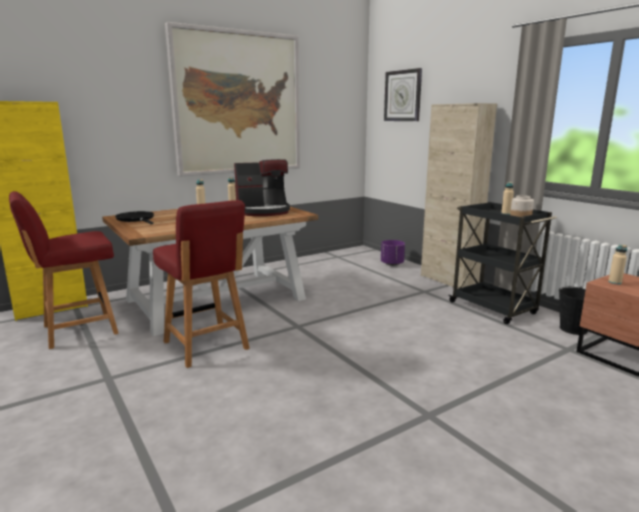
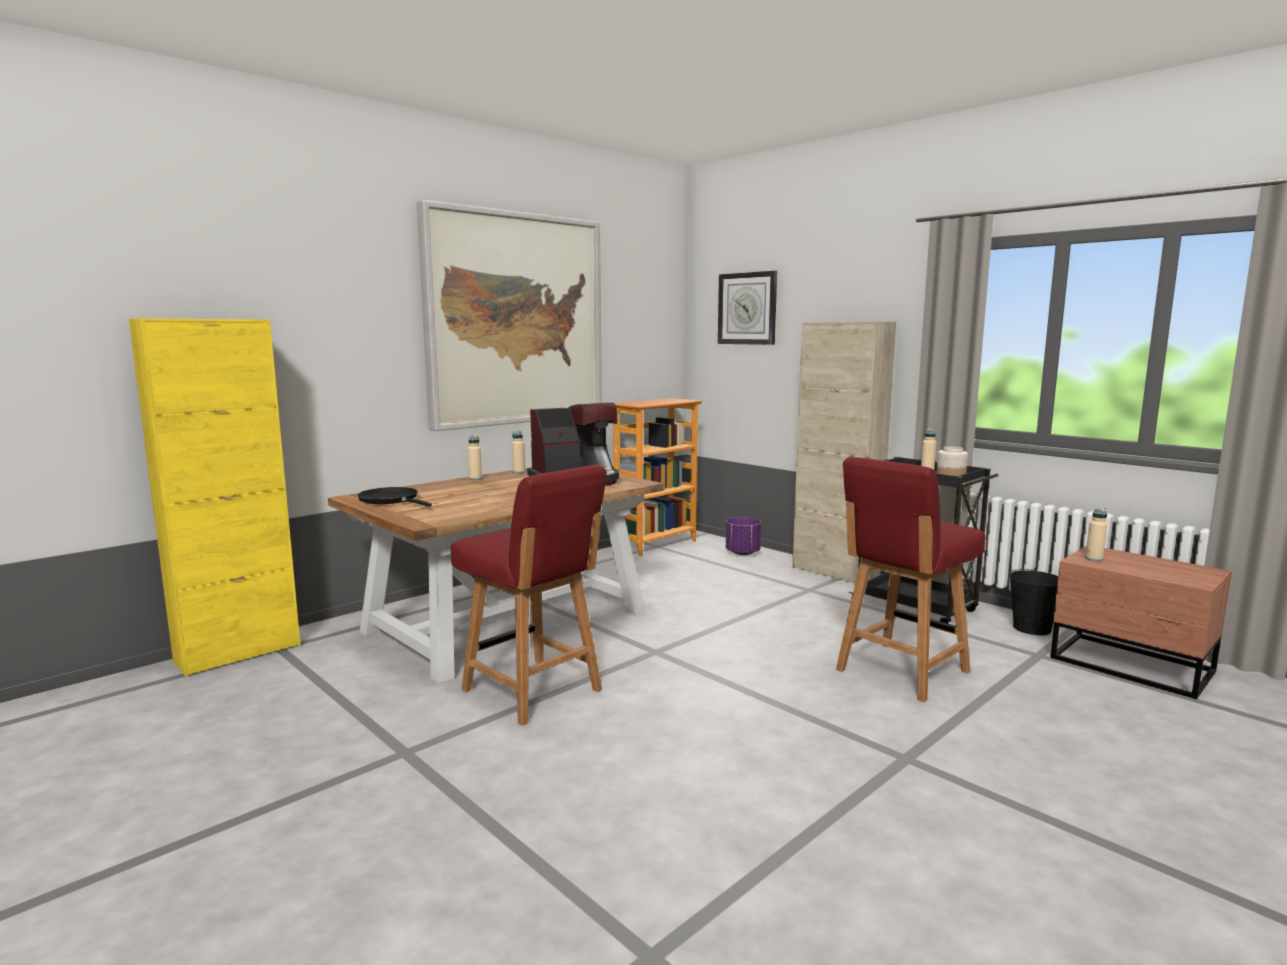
camera: 10 degrees left, 5 degrees down
red chair [9,191,119,349] -> red chair moved to [836,457,986,702]
none -> bookcase [613,398,702,556]

